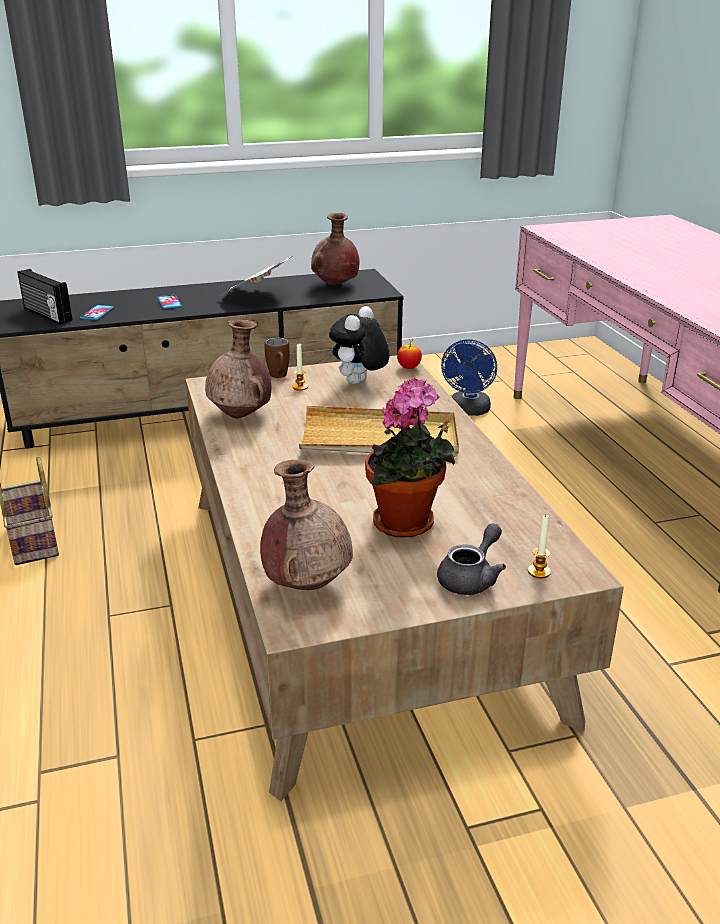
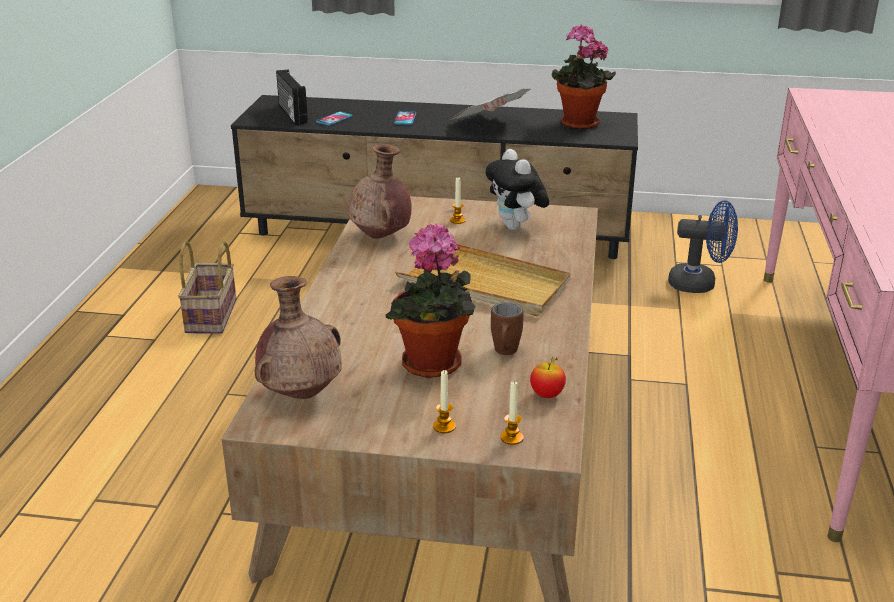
camera: 25 degrees right, 0 degrees up
brown mug [264,338,290,378] -> brown mug moved to [491,302,524,355]
brown vase [311,213,360,285] -> potted plant [552,24,616,130]
plush toy [329,306,390,384] -> plush toy turned 75 degrees counterclockwise [485,149,549,230]
apple [397,339,422,369] -> apple moved to [530,357,566,398]
grey teapot [437,523,506,595] -> candle [433,370,456,433]
blue fan [441,339,497,416] -> blue fan turned 120 degrees counterclockwise [668,200,738,293]

